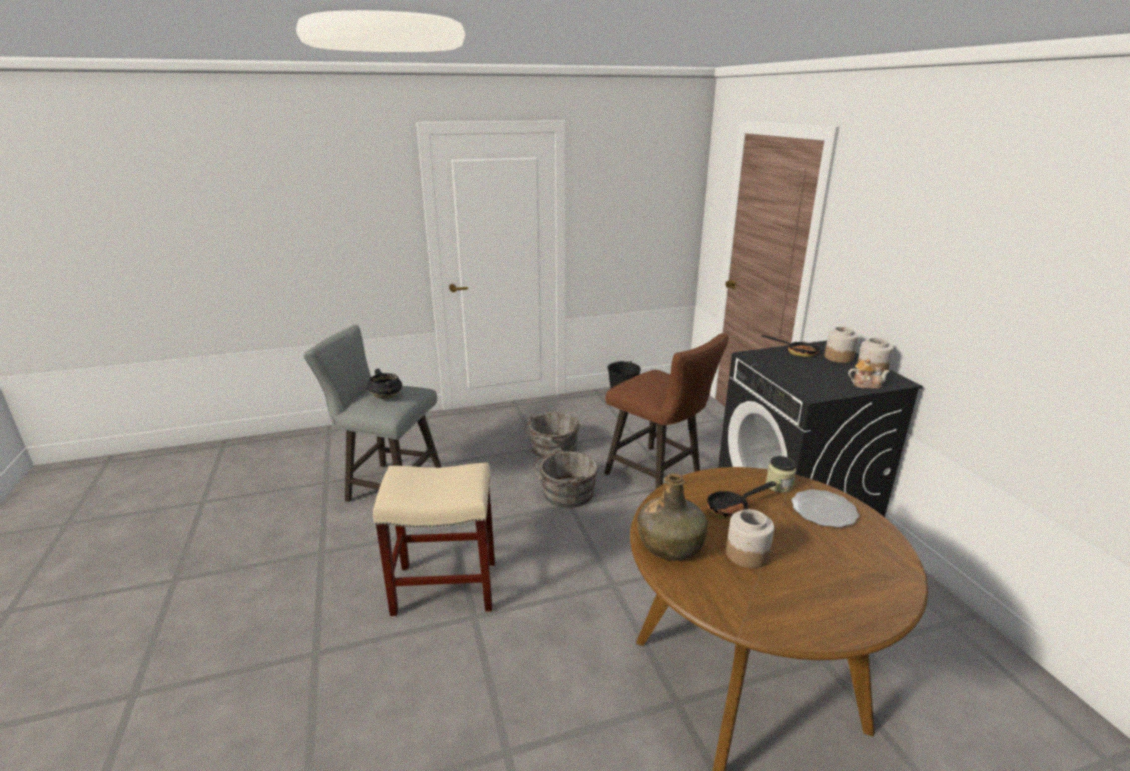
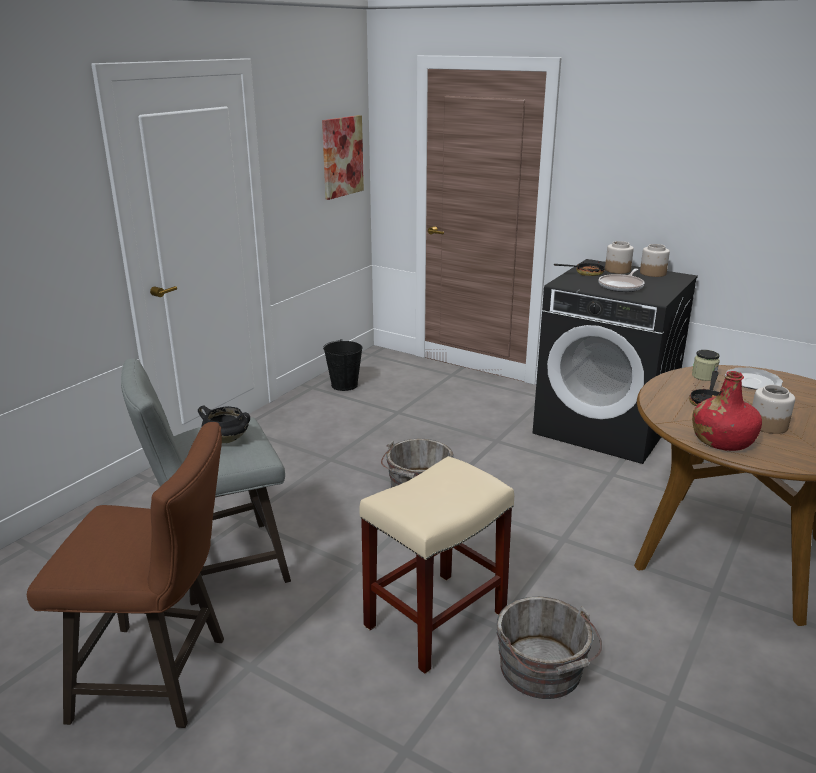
camera: 40 degrees left, 0 degrees up
grey bucket [525,412,580,458] -> grey bucket moved to [496,597,602,699]
brown stool [604,333,729,489] -> brown stool moved to [27,422,224,728]
green bottle [637,473,708,560] -> red bottle [692,371,762,451]
teapot [848,358,890,389] -> none
none -> picture [322,115,364,200]
none -> frying pan [599,269,644,292]

